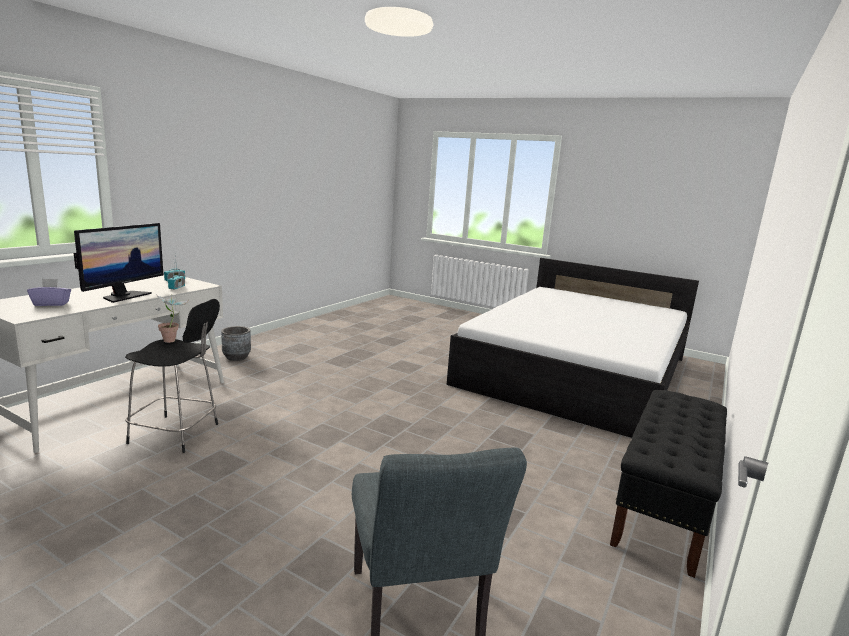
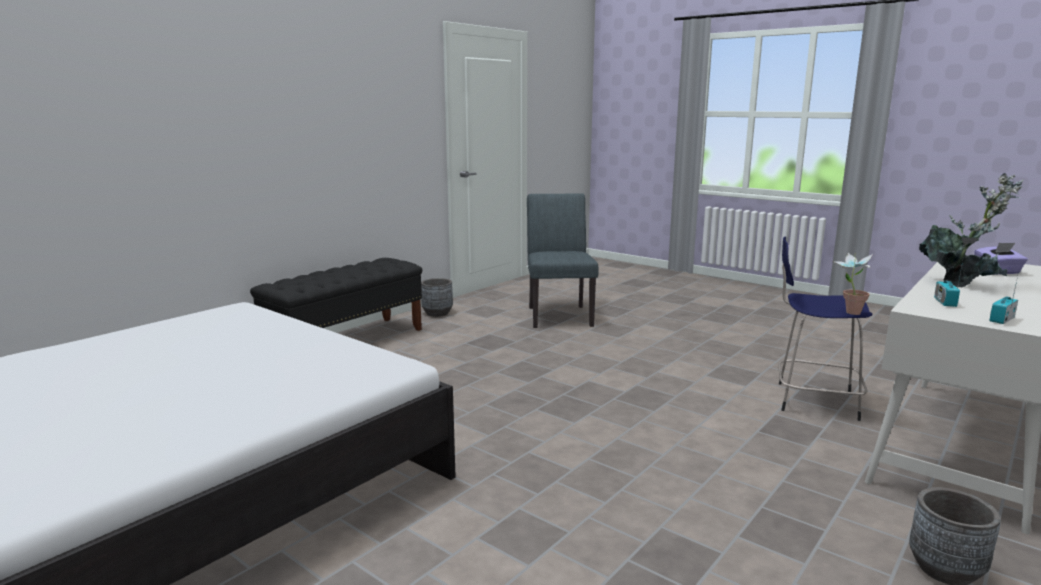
camera: 170 degrees left, 0 degrees up
monitor [74,223,163,303] -> potted plant [919,173,1024,287]
black stool [125,299,220,453] -> blue stool [778,237,872,421]
none -> grey planter [421,278,453,317]

